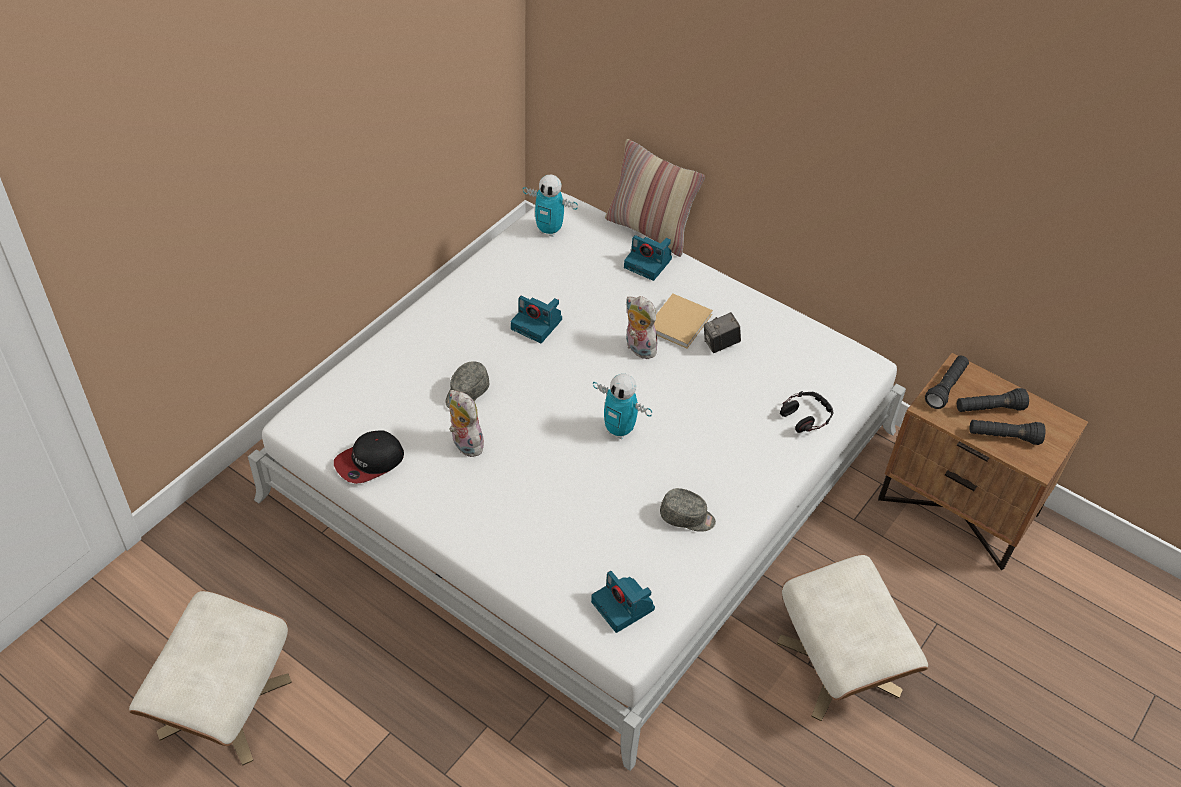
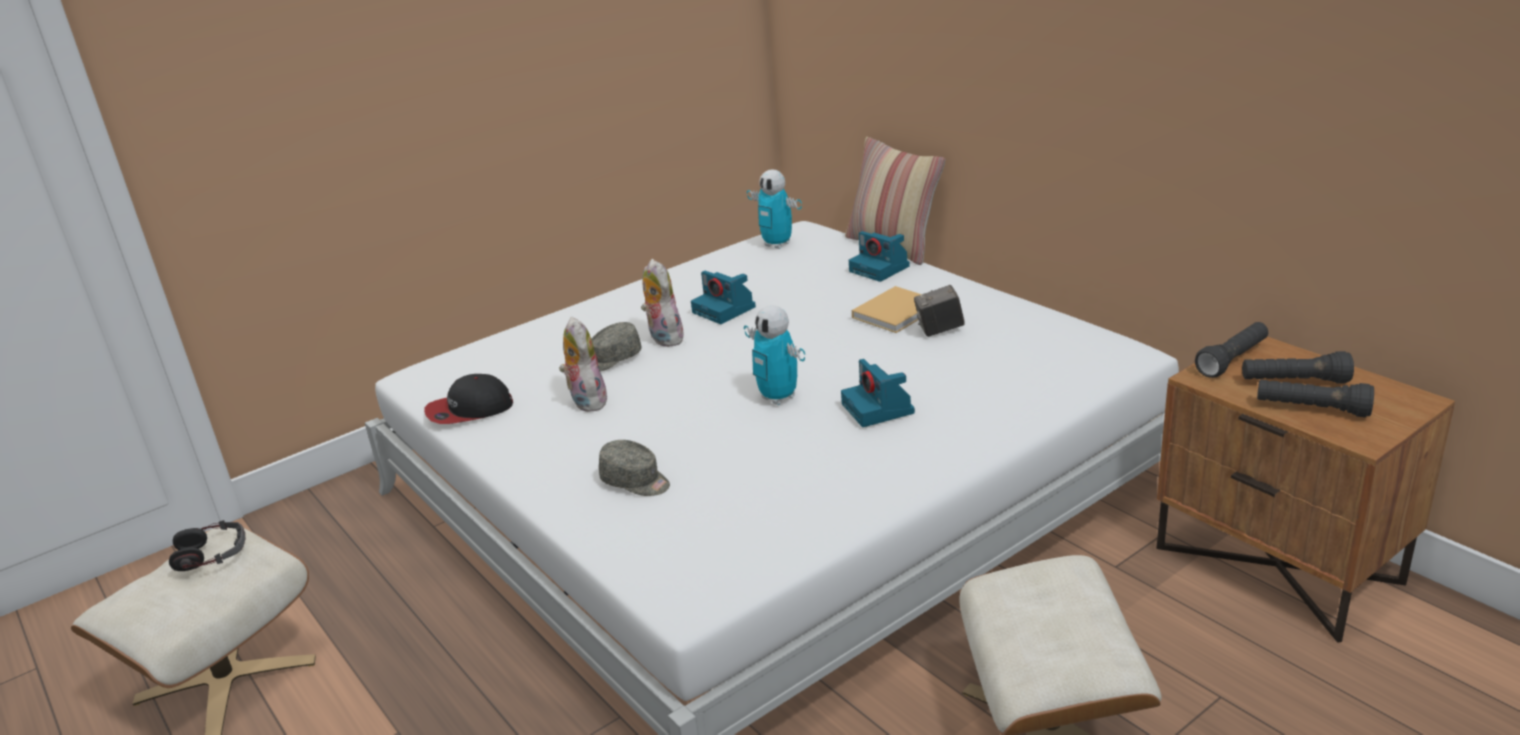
camera: 20 degrees right, 20 degrees down
camera [591,571,655,633] -> camera moved to [841,359,915,427]
plush toy [626,296,657,359] -> plush toy moved to [641,259,685,347]
grey cap [660,488,716,532] -> grey cap moved to [599,440,670,496]
headphones [780,391,834,433] -> headphones moved to [169,520,245,571]

